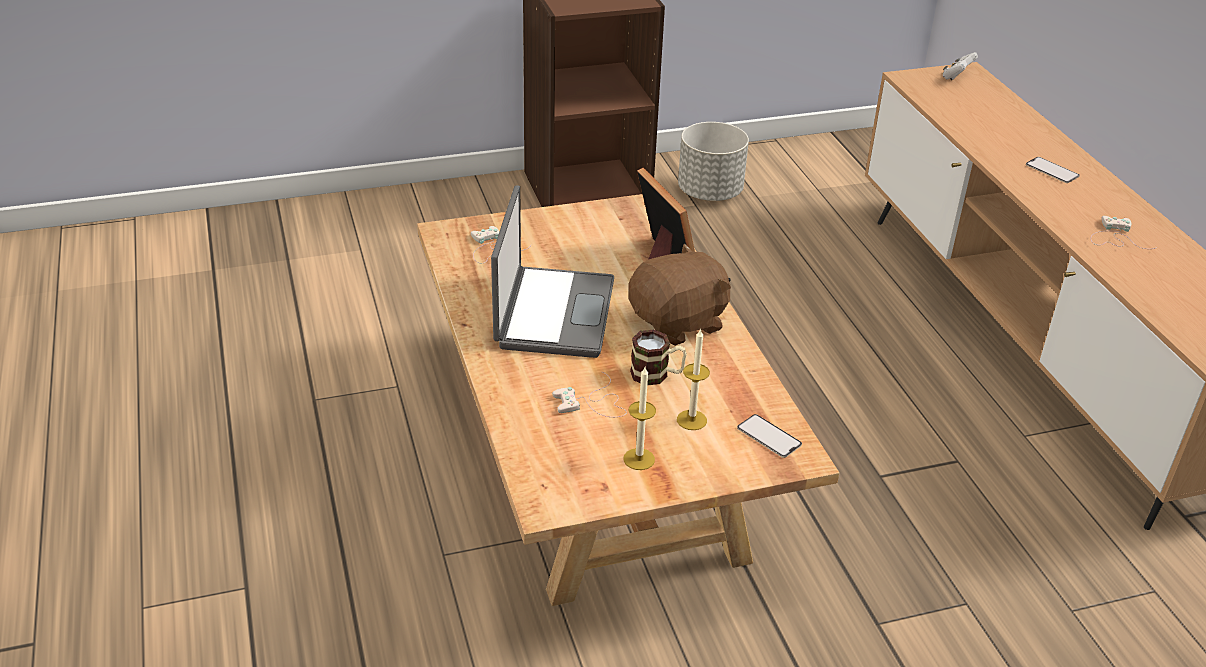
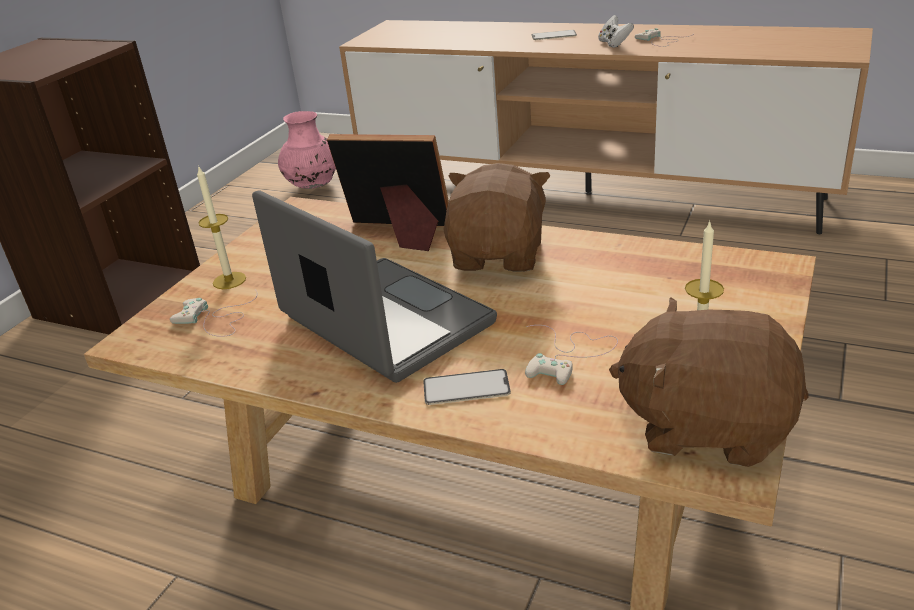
camera: 45 degrees left, 5 degrees down
mug [630,329,687,386] -> none
candle [677,328,710,430] -> candle moved to [197,165,246,289]
grey planter [678,122,749,201] -> none
phone [737,414,802,458] -> phone moved to [423,369,511,405]
white game controller [942,52,978,80] -> white game controller moved to [598,15,634,48]
none -> pink vase [278,111,336,189]
none -> brown plush toy [609,297,809,467]

